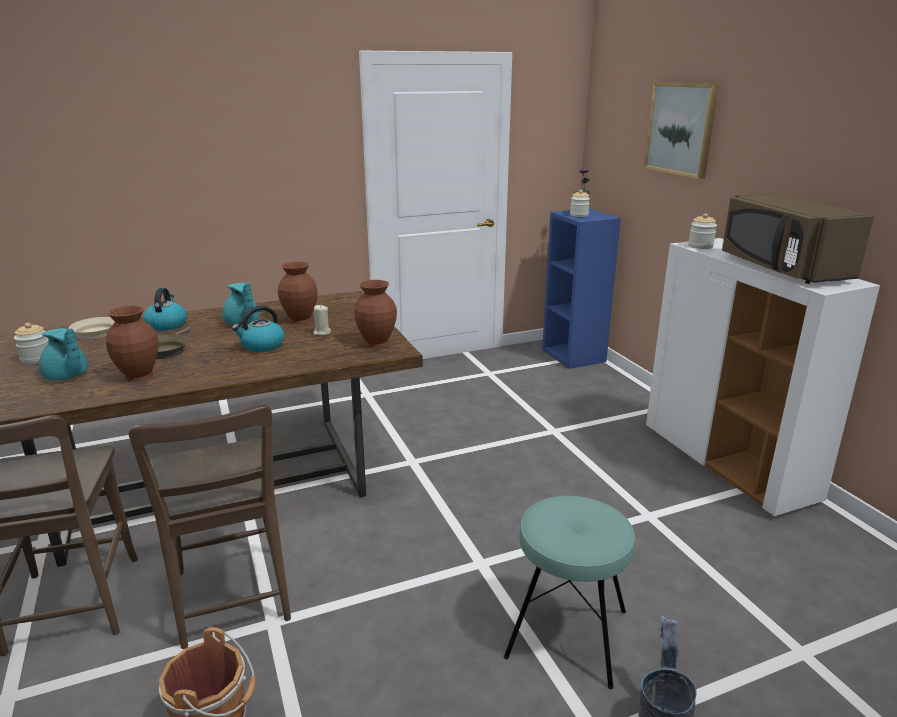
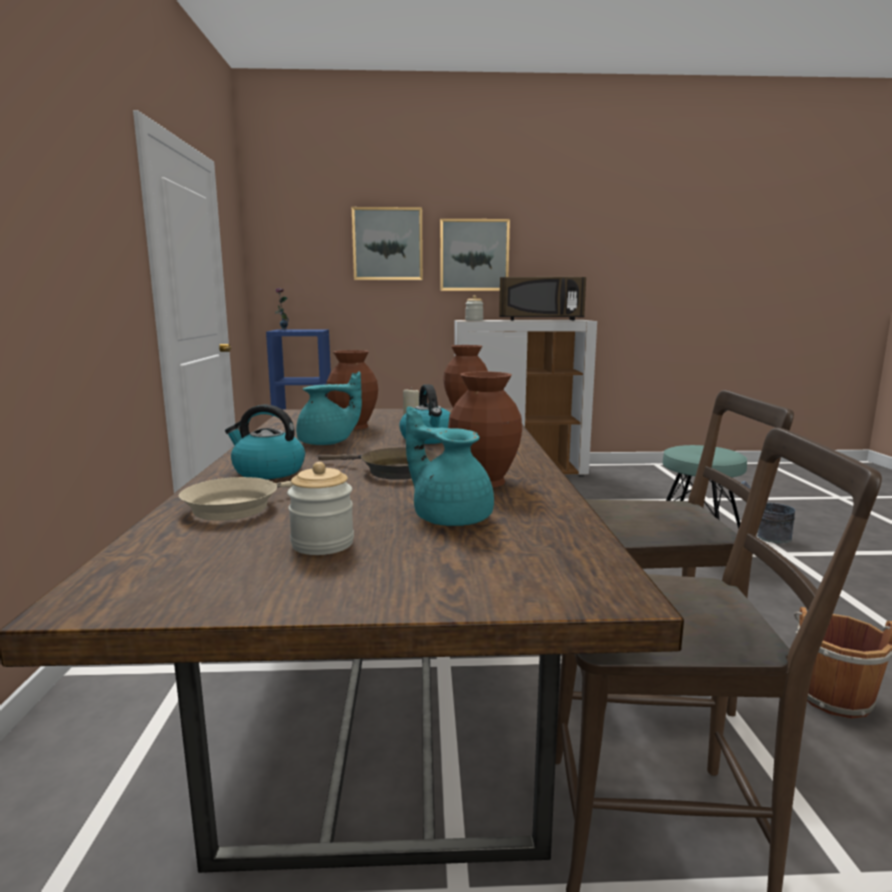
camera: 70 degrees left, 10 degrees down
turquoise teapot [39,328,88,380] -> turquoise teapot turned 105 degrees counterclockwise [406,407,494,526]
jar [570,190,590,217] -> none
none -> picture [440,219,510,291]

